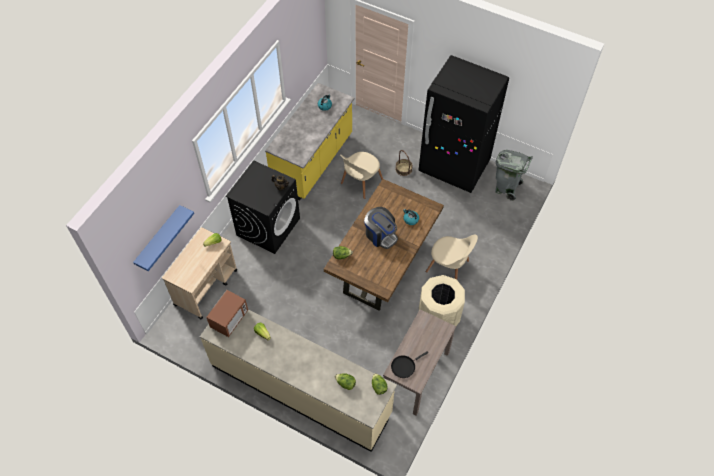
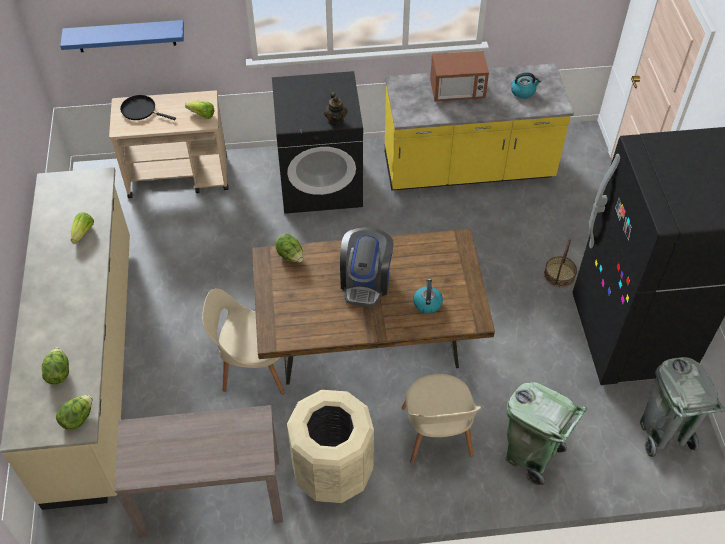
camera: 55 degrees right, 5 degrees down
microwave [206,290,248,337] -> microwave moved to [430,51,489,101]
beige chair [340,152,383,199] -> beige chair moved to [202,288,285,394]
black frying pan [391,351,428,378] -> black frying pan moved to [120,95,176,120]
none -> green trash can [506,382,587,487]

